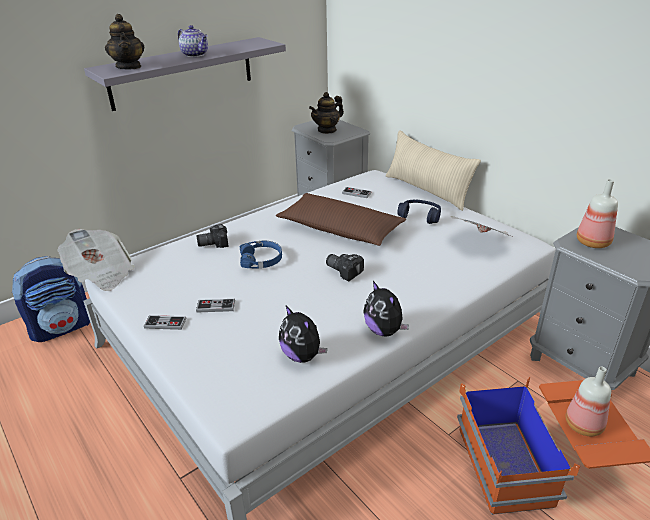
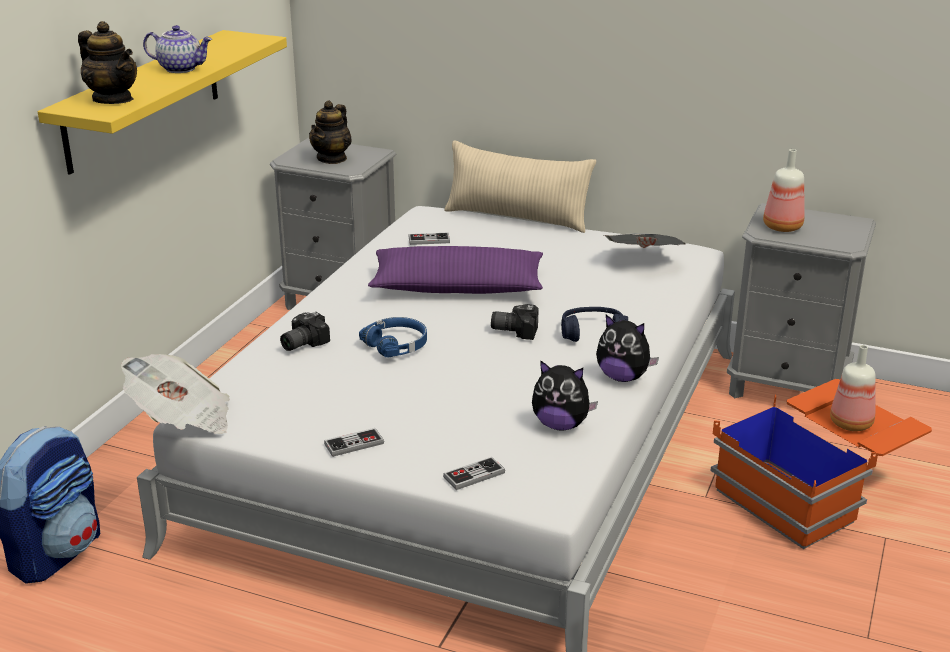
camera: 30 degrees left, 5 degrees down
grey shelf [84,37,286,111] -> yellow shelf [38,30,287,175]
game controller [196,299,235,312] -> game controller moved to [443,457,505,490]
brown pillow [276,193,406,246] -> purple pillow [368,246,543,294]
blue headphones [397,200,441,224] -> blue headphones moved to [561,307,628,342]

